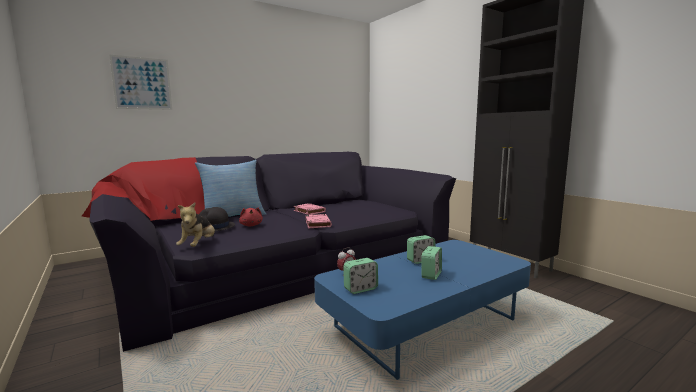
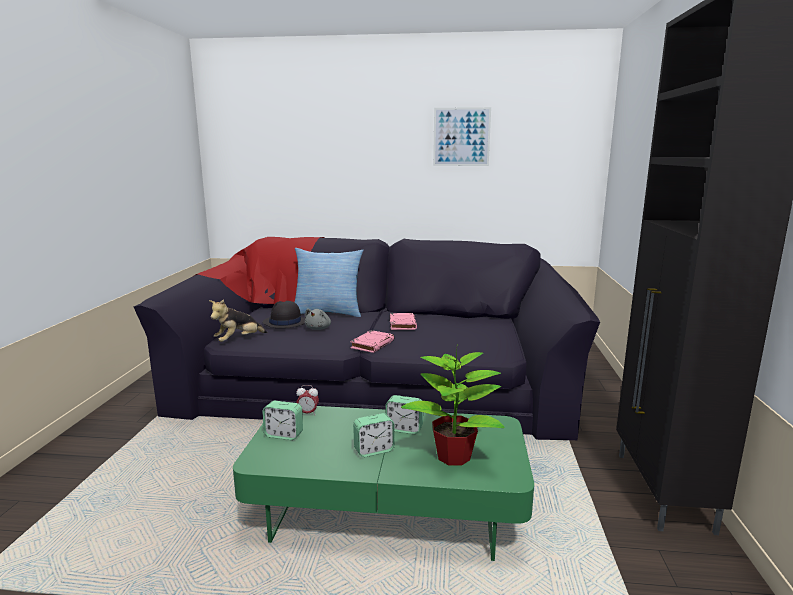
camera: 40 degrees right, 5 degrees up
picture [109,55,172,110] -> picture moved to [433,107,491,166]
red plush toy [239,208,263,226] -> grey plush toy [305,308,331,330]
blue coffee table [314,240,531,380] -> green coffee table [233,406,534,561]
none -> potted plant [401,347,505,466]

